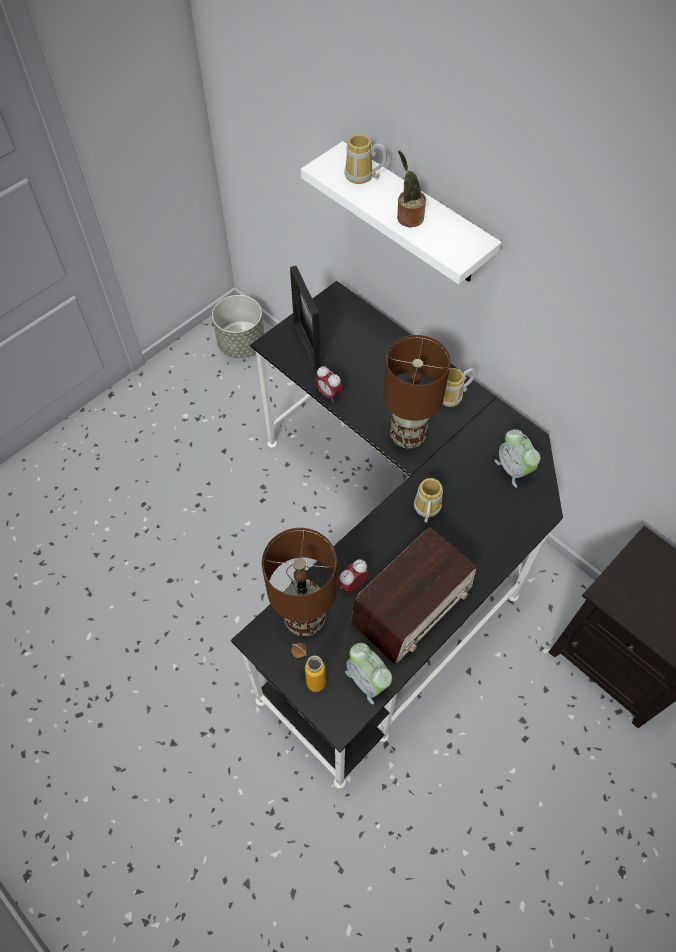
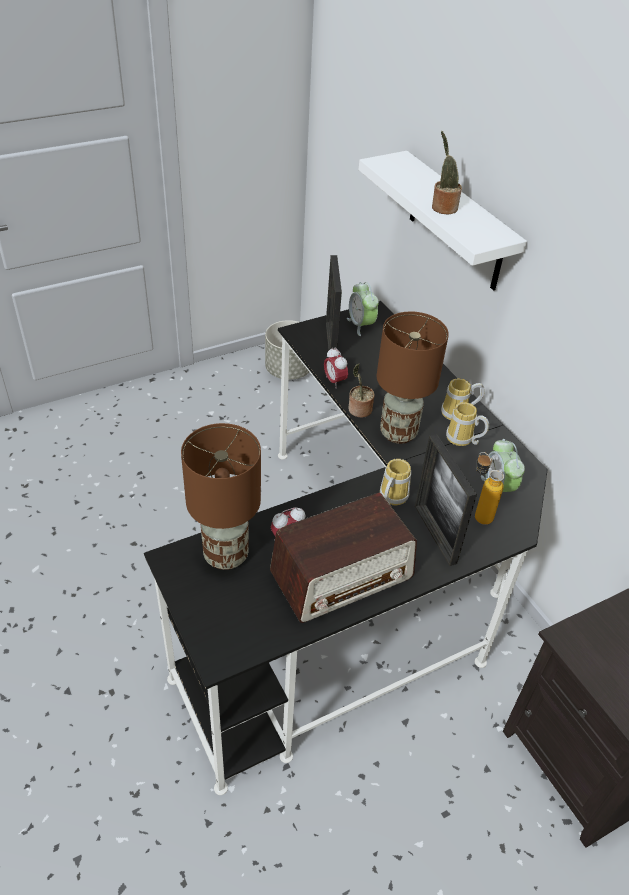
camera: 15 degrees right, 15 degrees down
bottle [292,643,326,692] -> bottle moved to [475,452,504,525]
mug [344,134,387,184] -> mug moved to [446,402,489,446]
alarm clock [345,643,392,704] -> alarm clock moved to [347,282,379,336]
none -> potted plant [348,363,374,417]
none -> picture frame [415,434,477,566]

